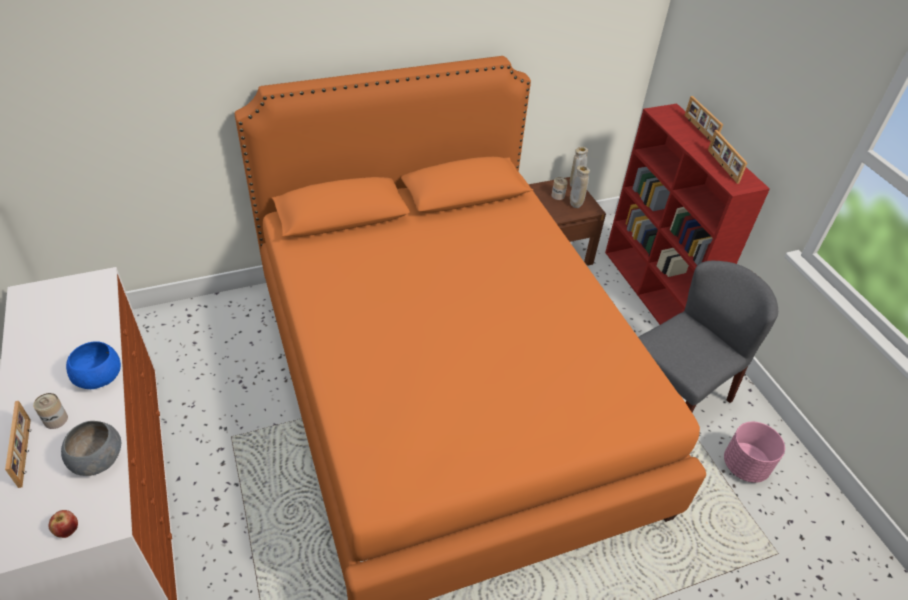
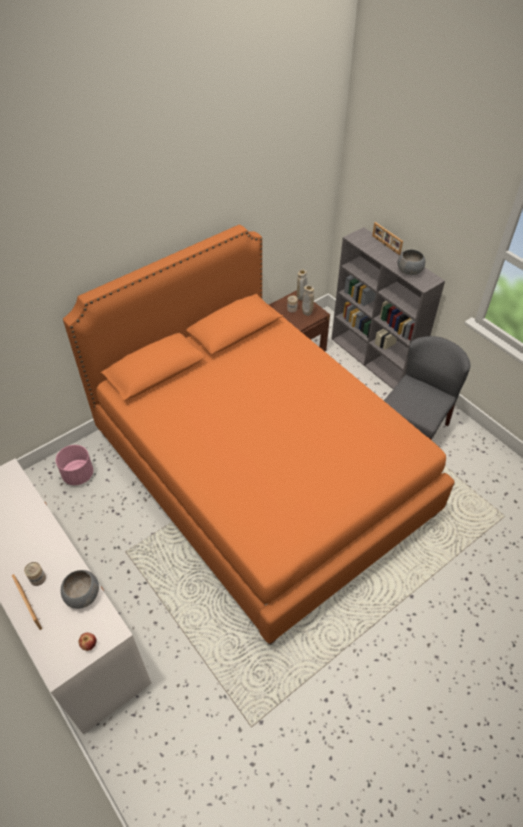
camera: 15 degrees left, 5 degrees up
blue bowl [66,341,121,389] -> none
red bookcase [605,104,770,325] -> grey bookcase [331,227,445,389]
picture frame [708,130,747,184] -> grey bowl [397,249,425,275]
pink planter [724,422,785,483] -> pink planter moved to [56,445,93,485]

